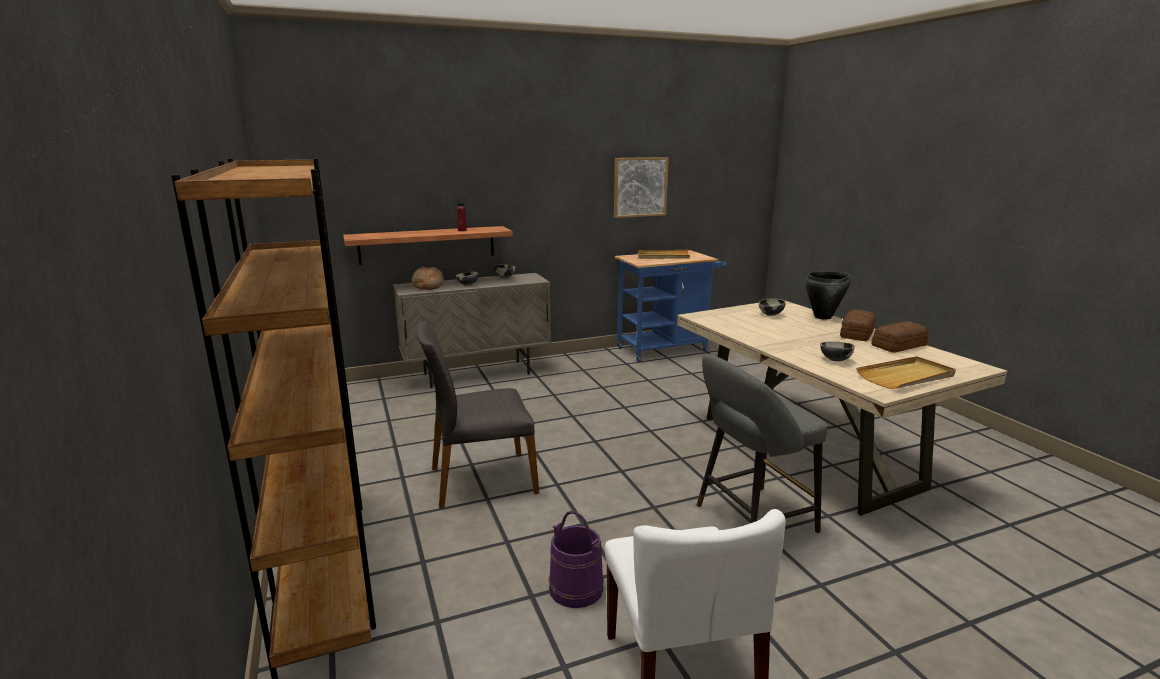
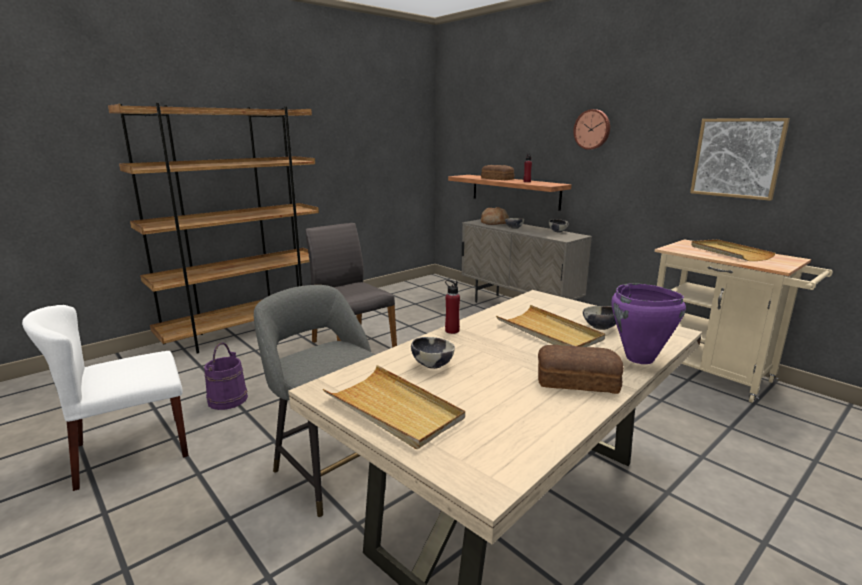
camera: 70 degrees right, 0 degrees up
blue cart [615,250,727,362] -> beige cart [654,239,833,403]
black cooking pot [805,272,850,320] -> purple cooking pot [611,283,686,364]
bread [871,321,928,353] -> bread moved to [481,165,514,180]
none -> red bottle [445,280,460,334]
none -> beige tray [496,305,605,347]
none -> wall clock [573,109,610,150]

